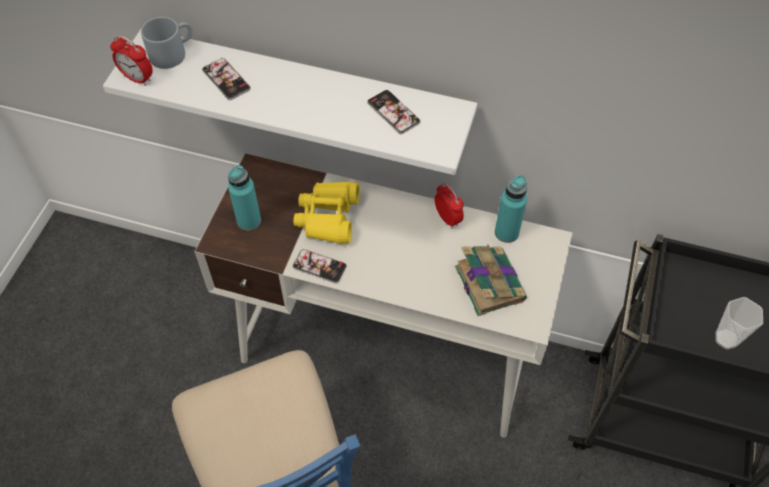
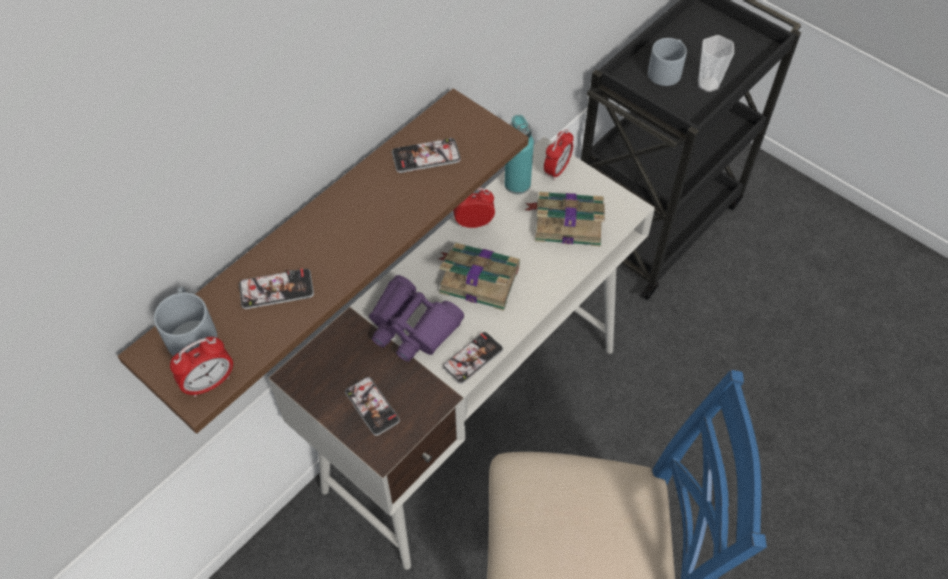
camera: 65 degrees left, 0 degrees up
white shelf [103,29,477,175] -> brown shelf [118,88,529,433]
turquoise bottle [228,165,261,231] -> phone [345,377,400,436]
yellow binoculars [294,181,360,244] -> purple binoculars [369,275,464,362]
none -> book [438,243,520,311]
none -> alarm clock [544,129,574,180]
none -> grey mug [648,38,687,86]

